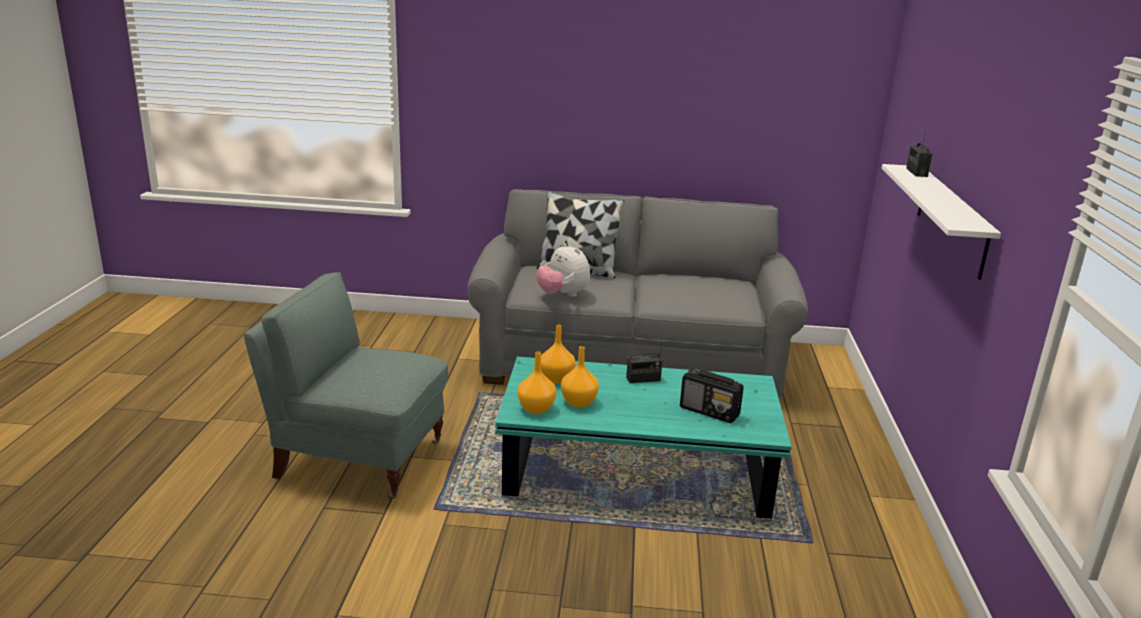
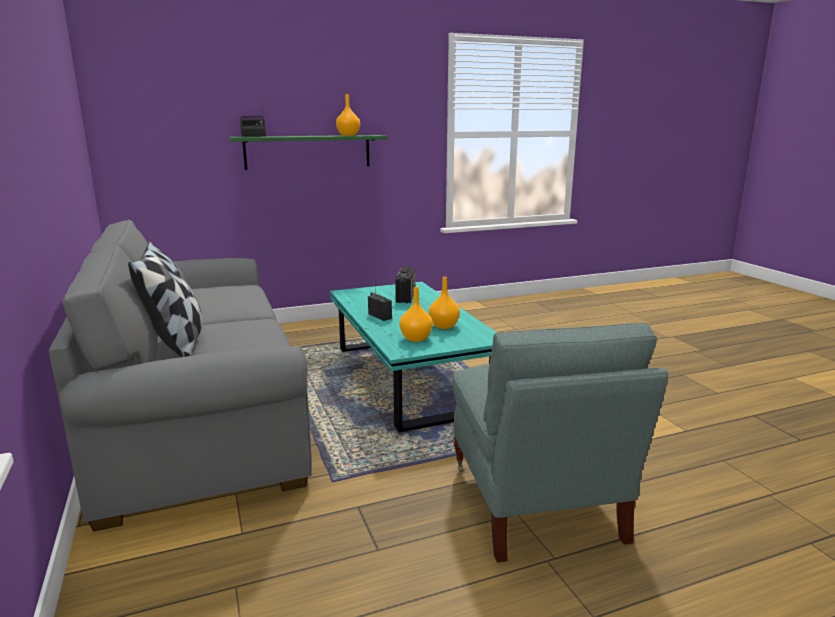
camera: 115 degrees left, 5 degrees down
orange vase [518,351,556,414] -> orange vase moved to [336,94,360,136]
plush toy [536,243,590,297] -> none
white shelf [882,164,1001,280] -> green shelf [229,135,388,170]

